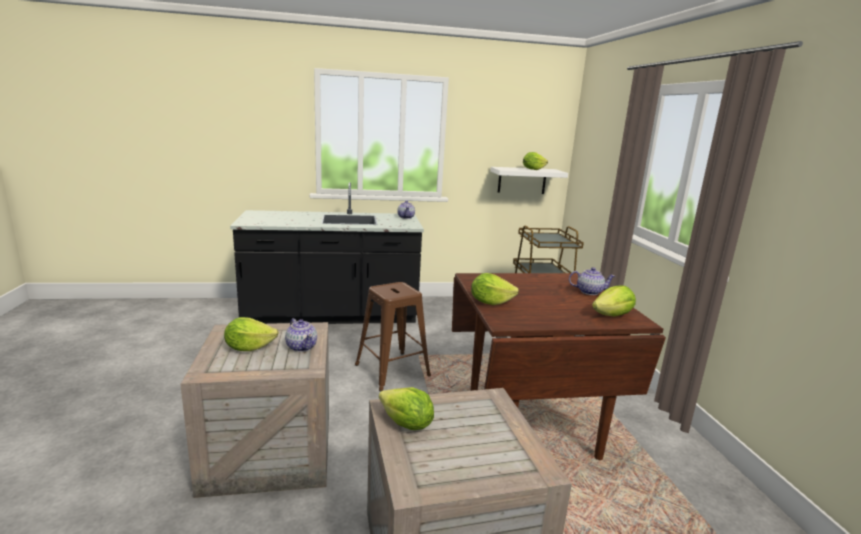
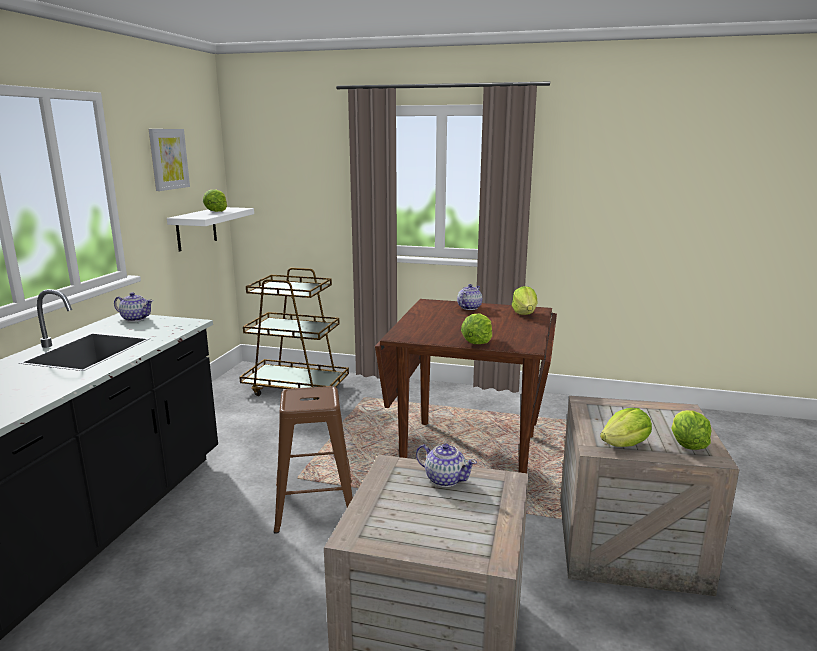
camera: 65 degrees left, 0 degrees up
lettuce [224,317,279,351] -> lettuce moved to [671,410,711,450]
teapot [285,318,317,352] -> teapot turned 45 degrees clockwise [416,443,477,487]
none -> picture [149,129,190,191]

